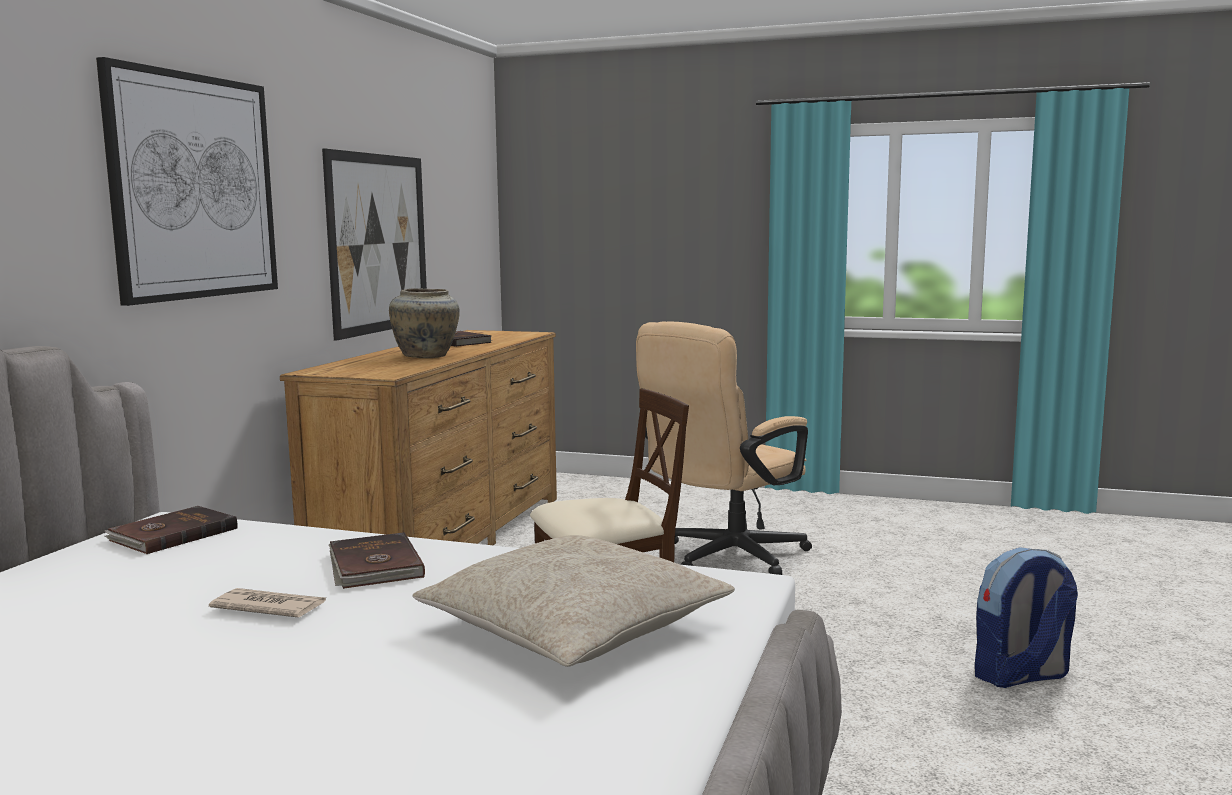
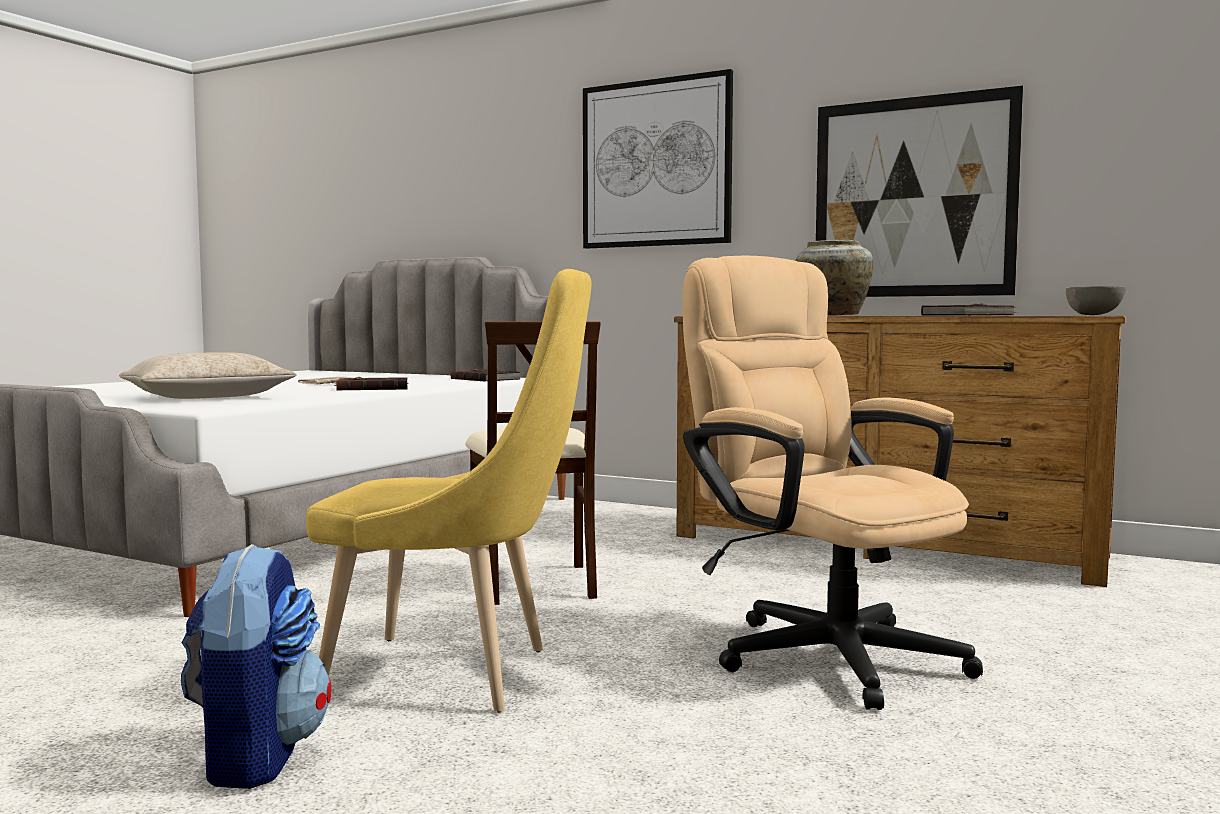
camera: 100 degrees right, 5 degrees down
none -> yellow chair [306,269,591,713]
none -> grey bowl [1066,286,1126,315]

